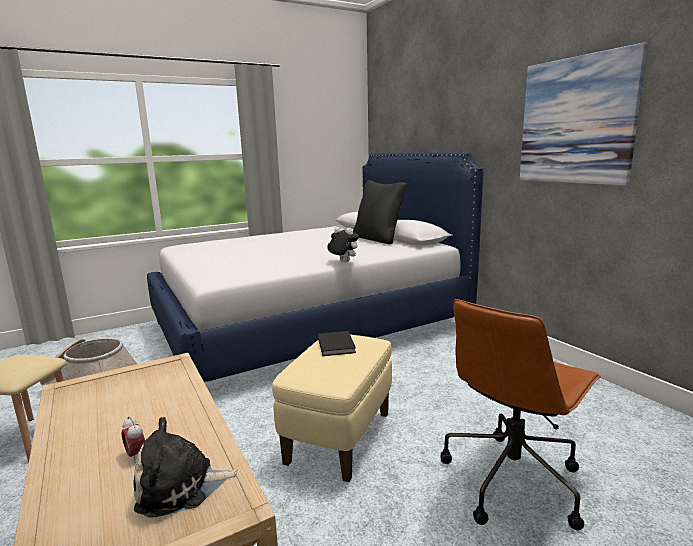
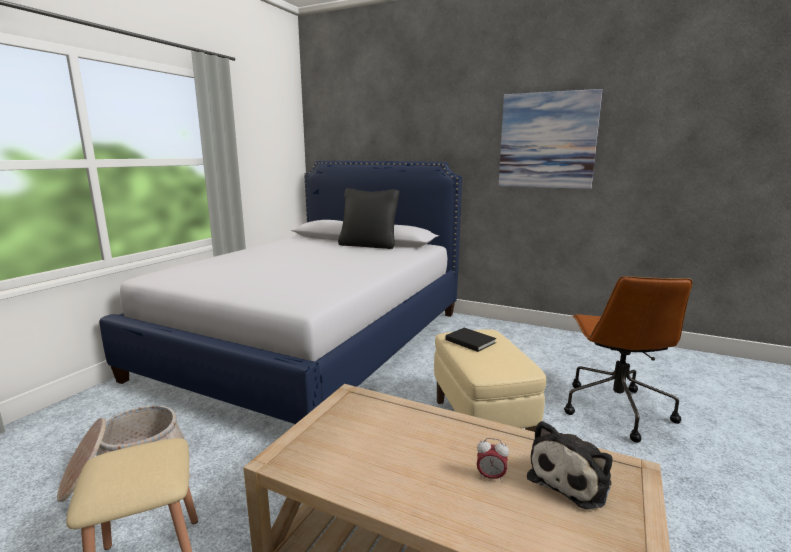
camera: 35 degrees left, 0 degrees up
plush toy [327,227,359,262] -> none

